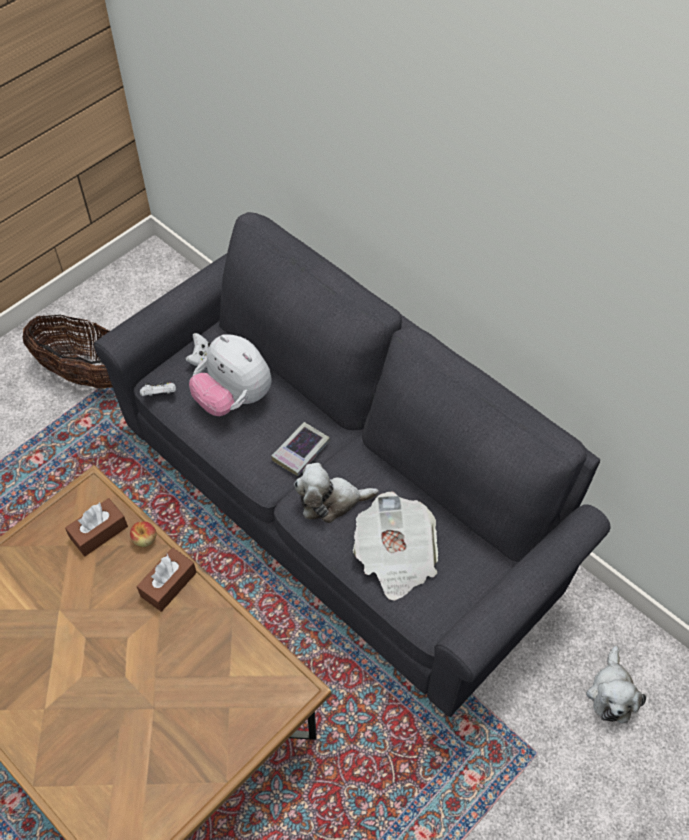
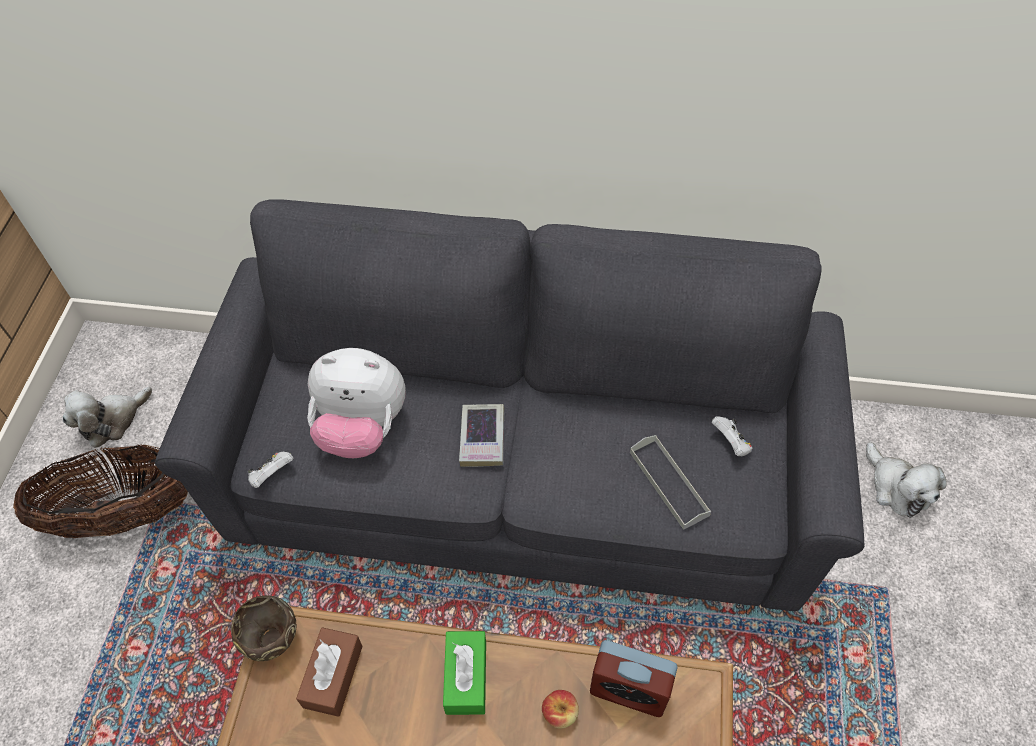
camera: 35 degrees left, 0 degrees up
apple [130,522,156,547] -> apple moved to [542,690,579,729]
brown tissue box [137,548,197,612] -> green tissue box [443,631,486,715]
white game controller [185,333,211,366] -> white game controller moved to [712,416,753,456]
plush toy [294,463,379,523] -> plush toy moved to [63,387,152,448]
newspaper [353,492,438,601] -> grey tray [630,435,711,530]
none -> brown bowl [231,595,297,661]
none -> alarm clock [590,640,678,717]

